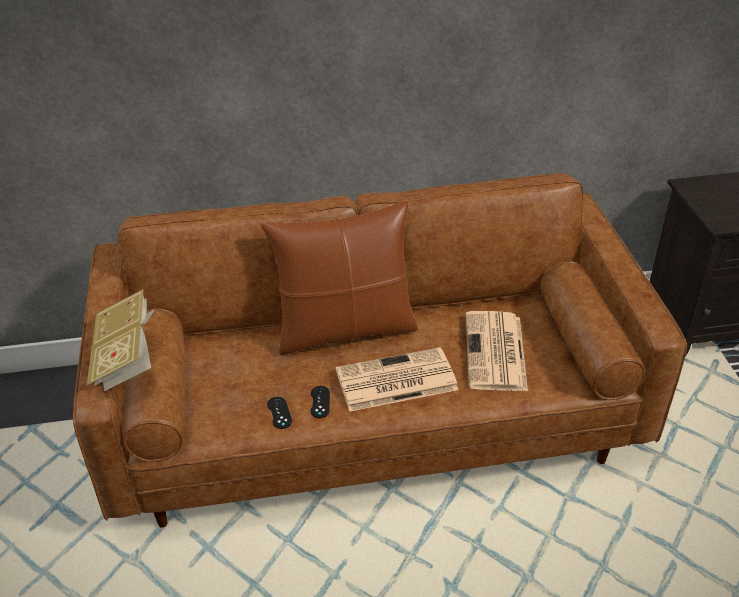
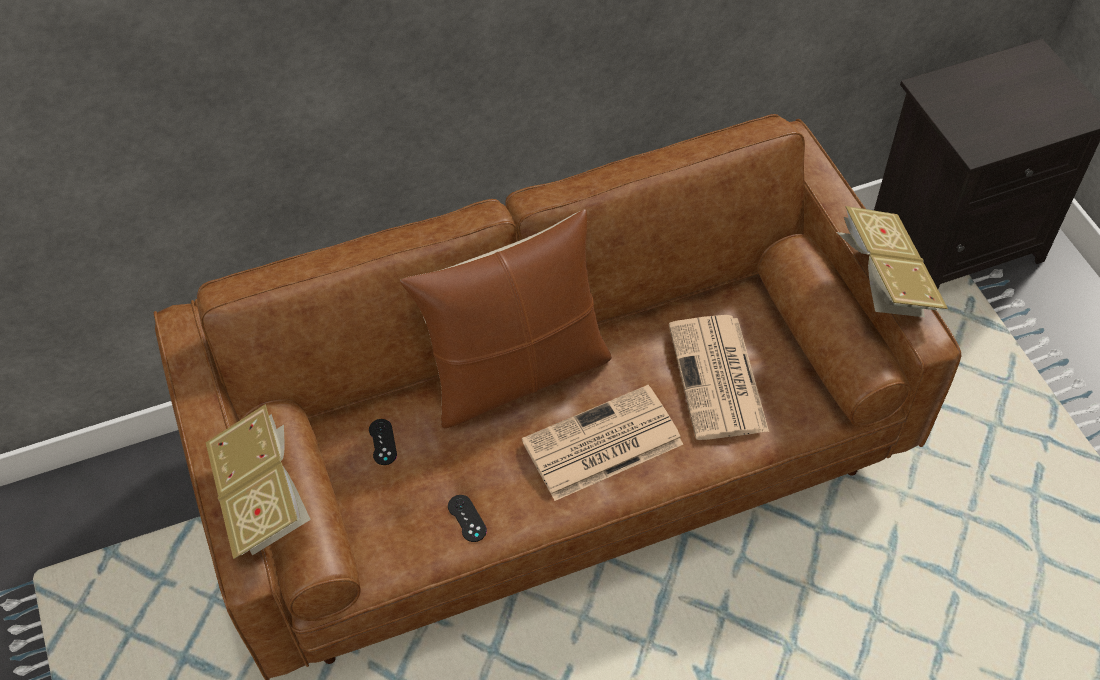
camera: 10 degrees left, 15 degrees up
black game controller [311,386,330,418] -> black game controller moved to [369,419,397,465]
none -> book [837,206,948,317]

